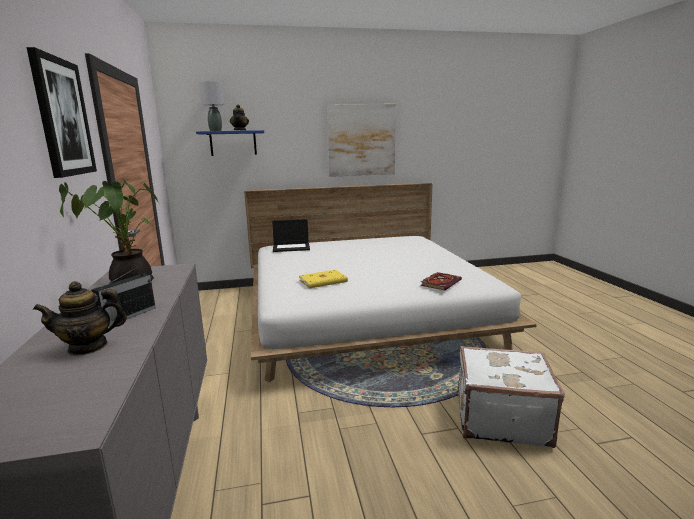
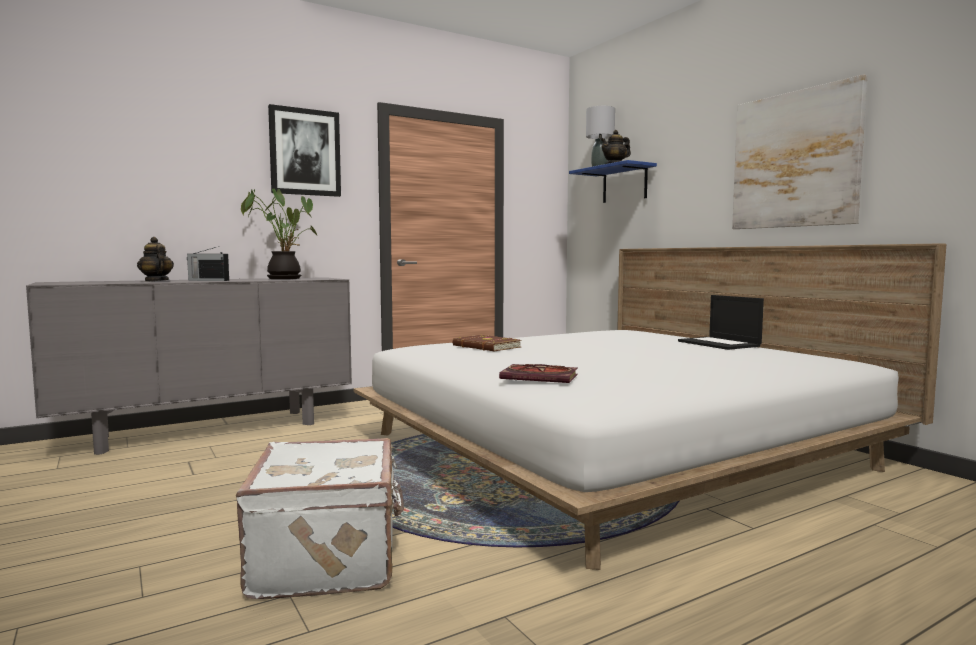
camera: 70 degrees right, 10 degrees down
laptop [272,219,310,252] -> laptop moved to [678,295,764,350]
yellow book [299,270,348,288] -> brown book [453,335,521,351]

